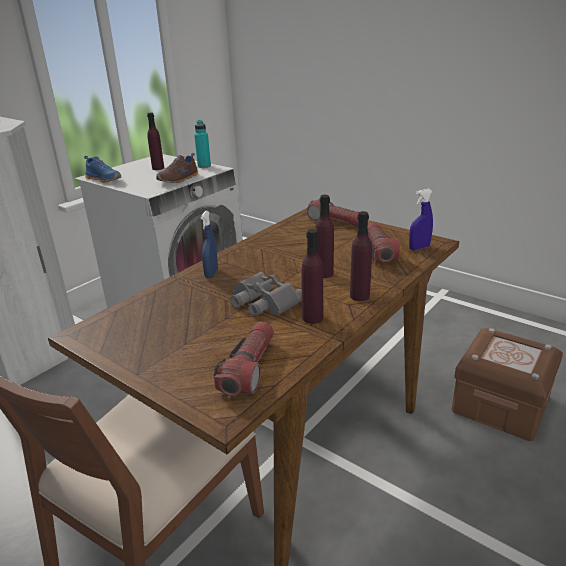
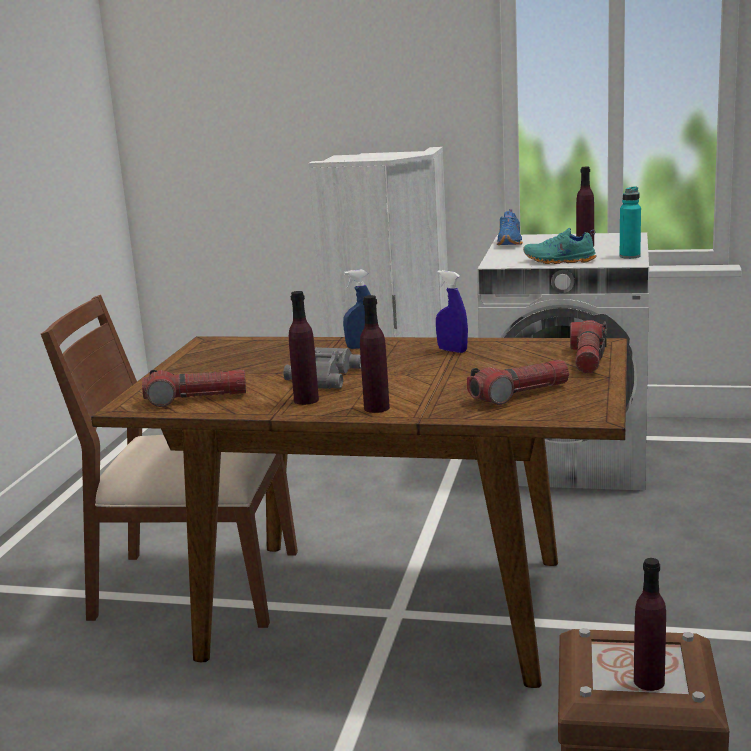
camera: 65 degrees right, 10 degrees down
brown shoe [156,153,198,183] -> turquoise shoe [523,228,597,264]
purple bottle [315,195,334,278] -> purple bottle moved to [634,558,666,691]
blue spray bottle [409,189,433,250] -> blue spray bottle moved to [436,270,468,353]

